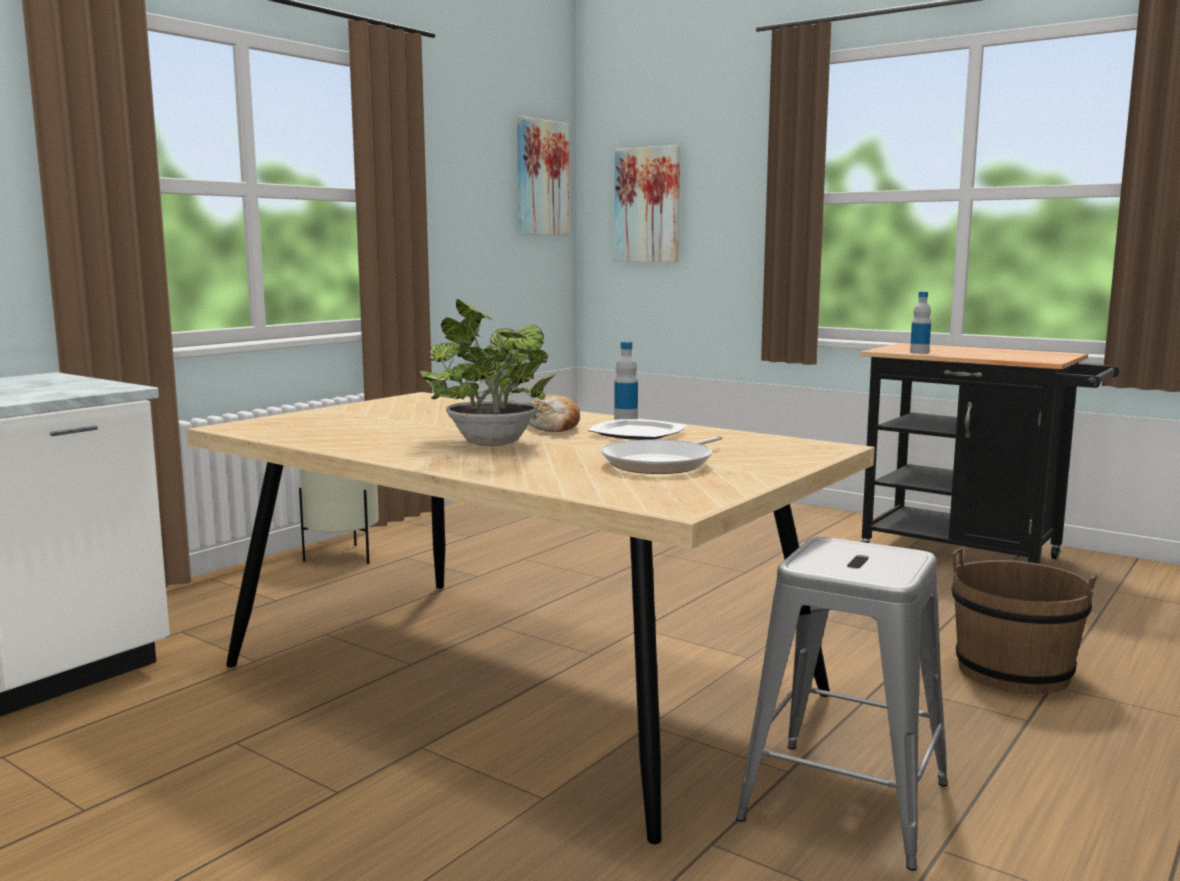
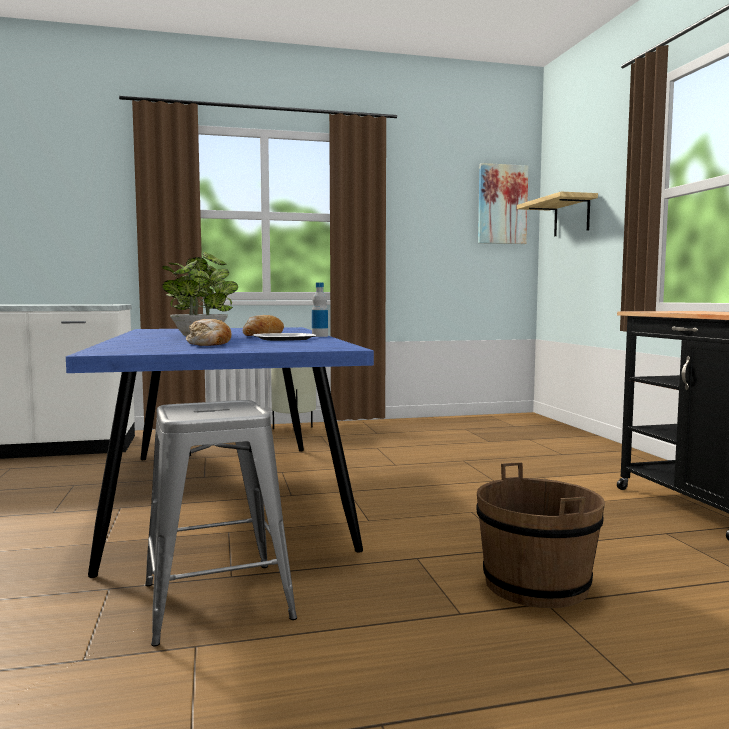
camera: 40 degrees right, 5 degrees down
beige dining table [187,392,875,844] -> blue dining table [66,327,374,578]
frying pan [601,436,723,474] -> bread [186,319,232,346]
picture [614,145,680,262] -> shelf [517,192,598,236]
bottle [910,292,931,354] -> none

